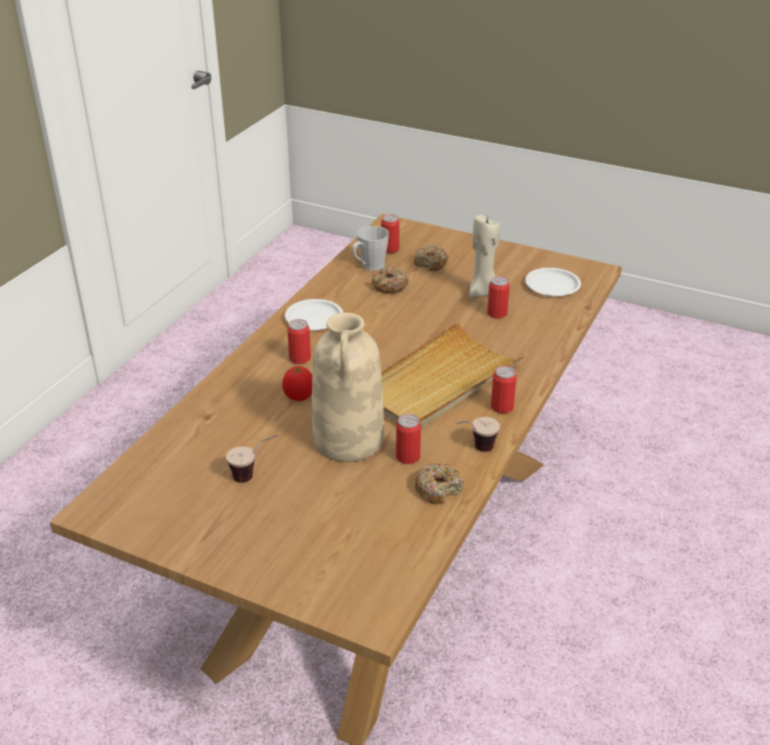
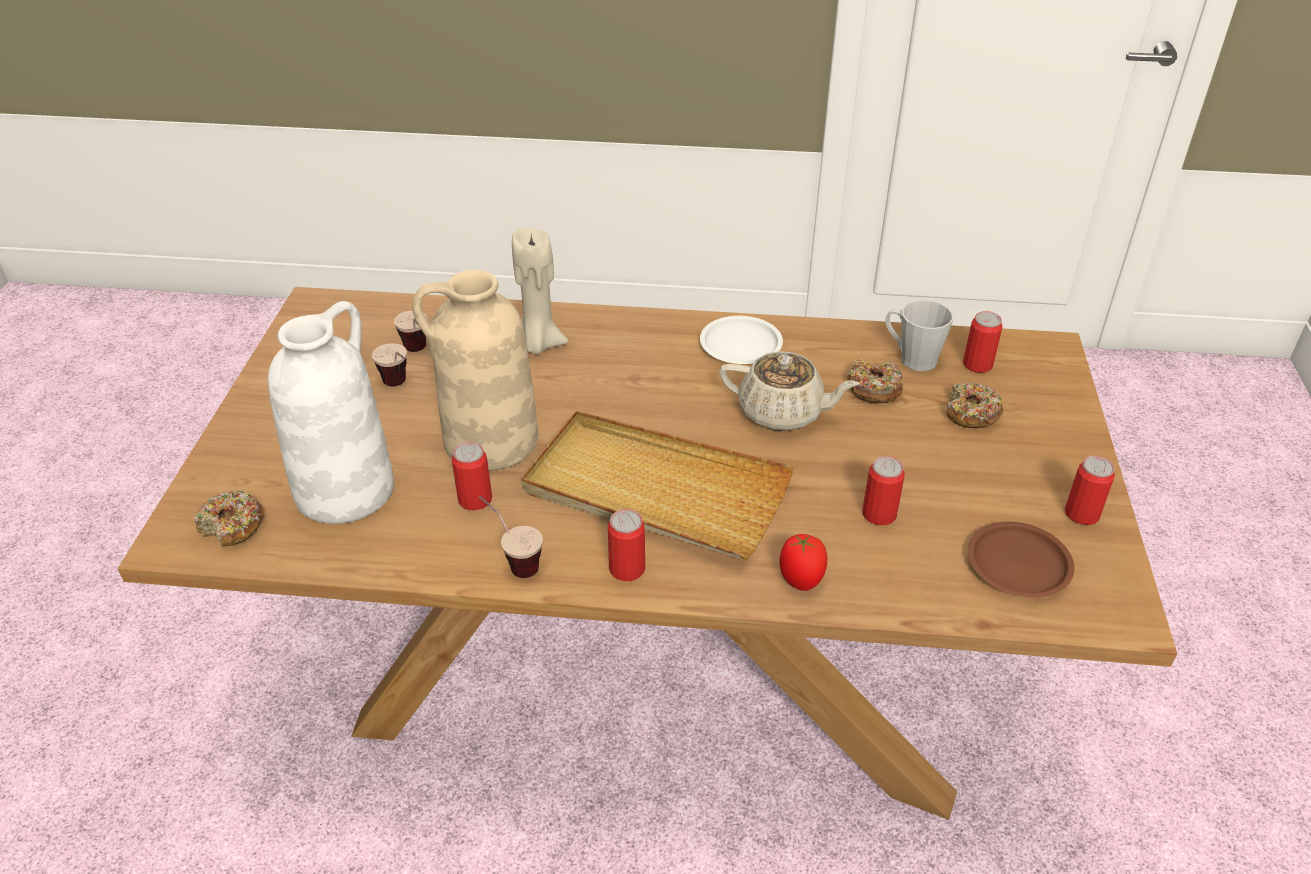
camera: 70 degrees right, 5 degrees up
tomato [282,366,312,401] -> tomato moved to [780,534,827,591]
can [287,319,311,364] -> can moved to [1065,456,1115,525]
donut [415,463,463,504] -> donut moved to [194,490,264,547]
beige candle [469,215,500,298] -> beige candle moved to [512,228,569,354]
white plate [525,268,581,296] -> brown plate [968,522,1074,598]
none -> white vase [268,301,394,524]
none -> cup [394,311,428,352]
none -> beige teapot [719,351,859,431]

